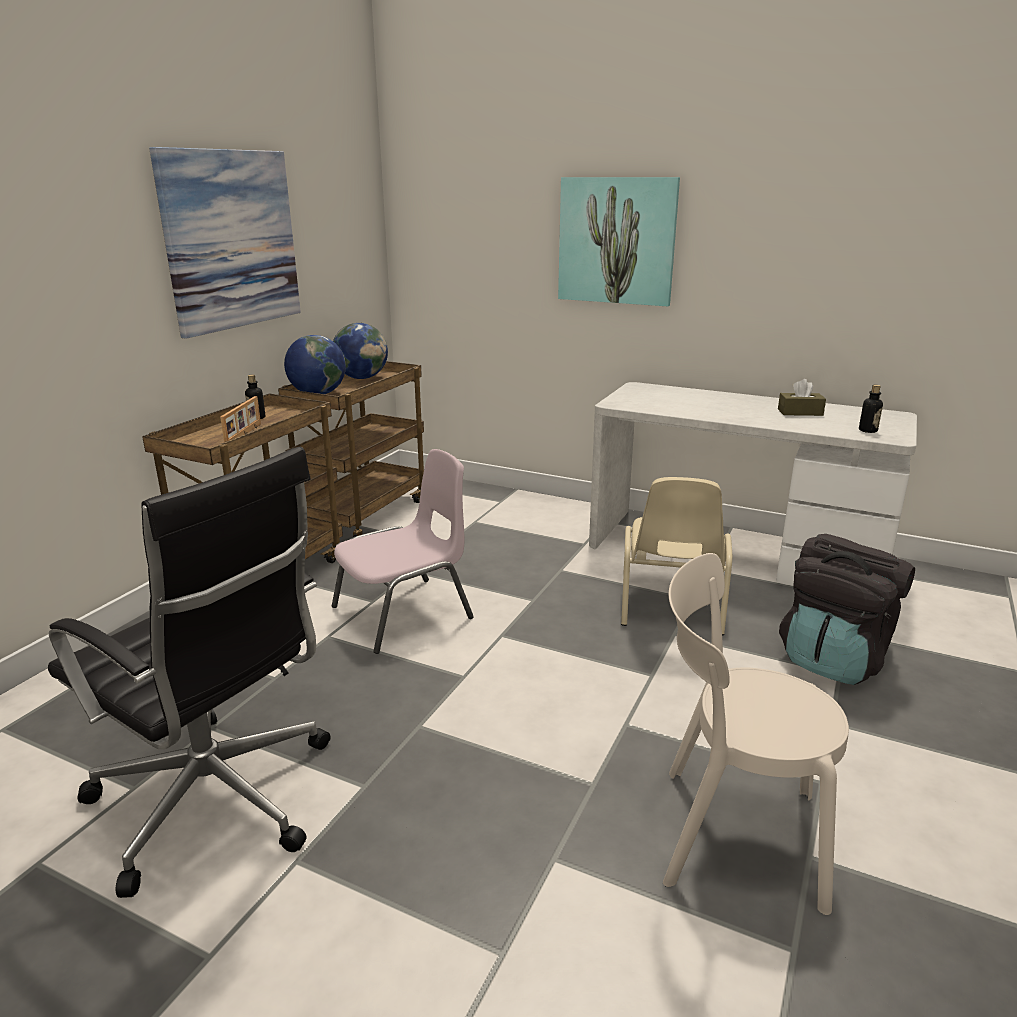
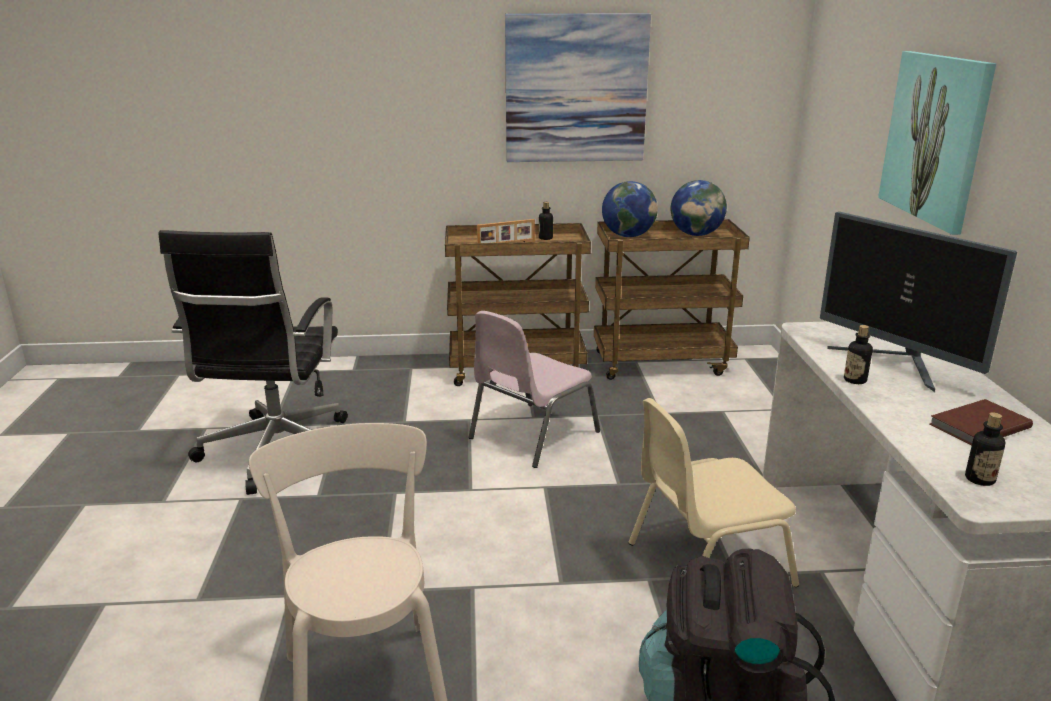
camera: 60 degrees right, 0 degrees up
pink chair [332,449,474,654] -> pink chair turned 105 degrees clockwise [469,311,600,468]
brown tissue box [778,379,826,416] -> brown book [930,399,1033,445]
none -> monitor [820,212,1017,392]
none -> bottle [844,325,873,384]

